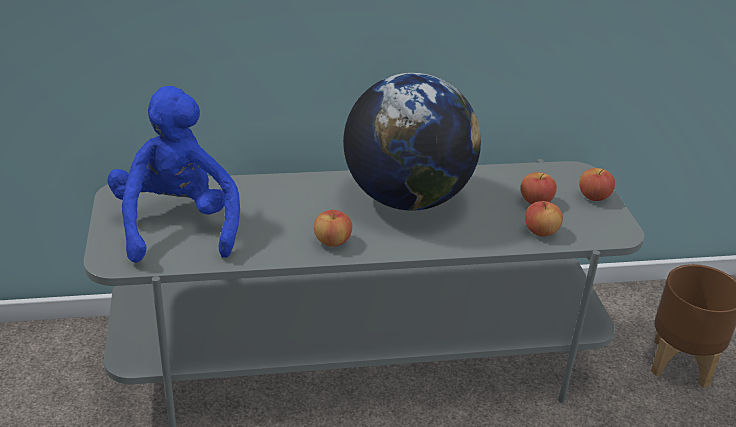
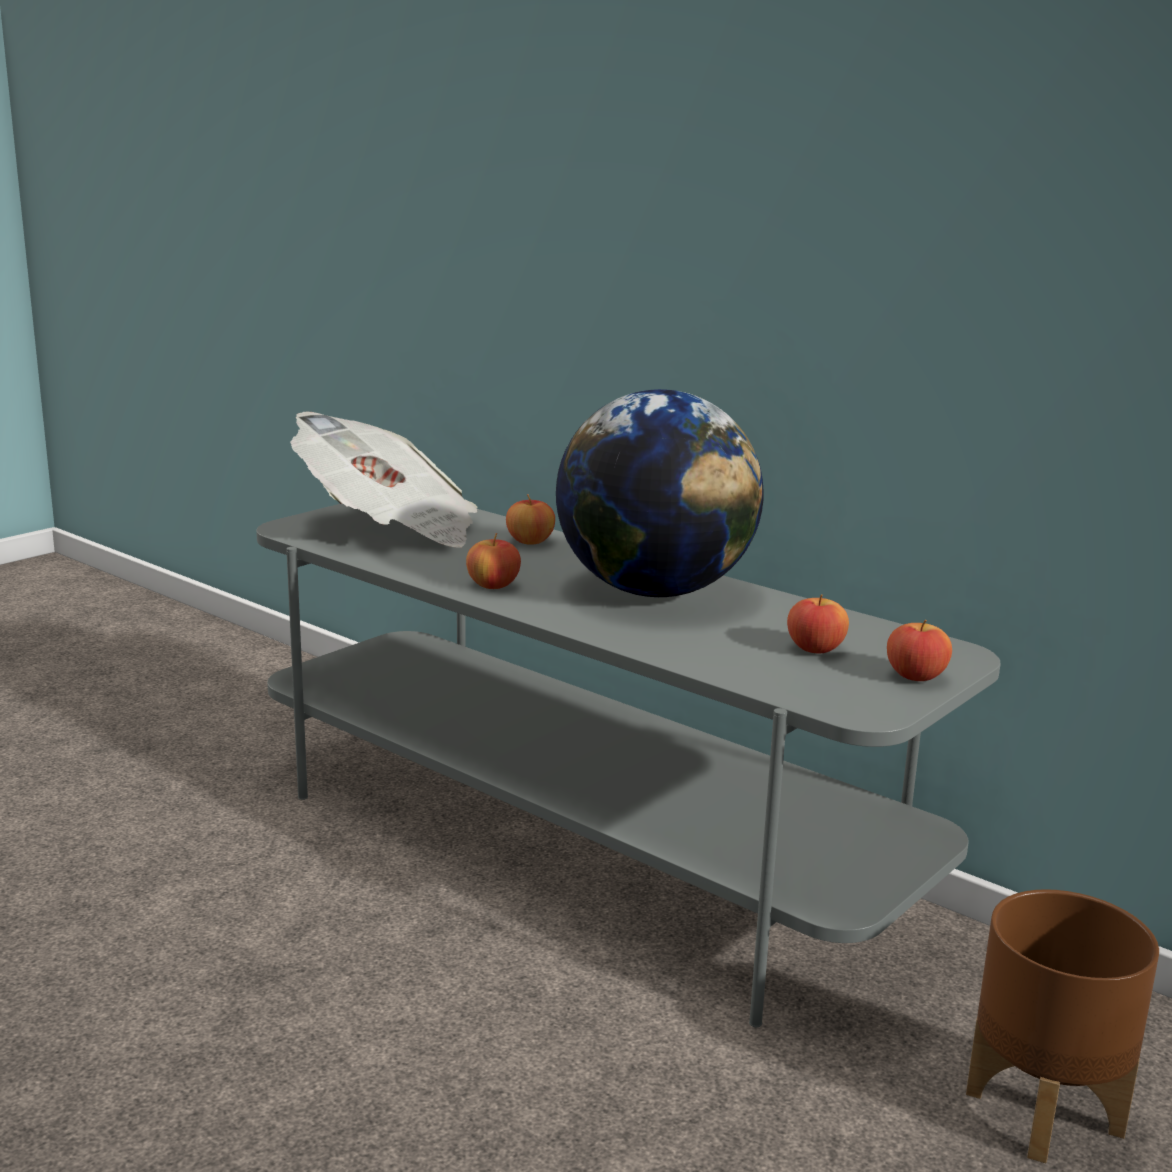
camera: 50 degrees right, 15 degrees down
blue plush toy [107,86,240,263] -> newspaper [290,412,478,548]
apple [525,201,563,236] -> apple moved to [506,494,555,545]

